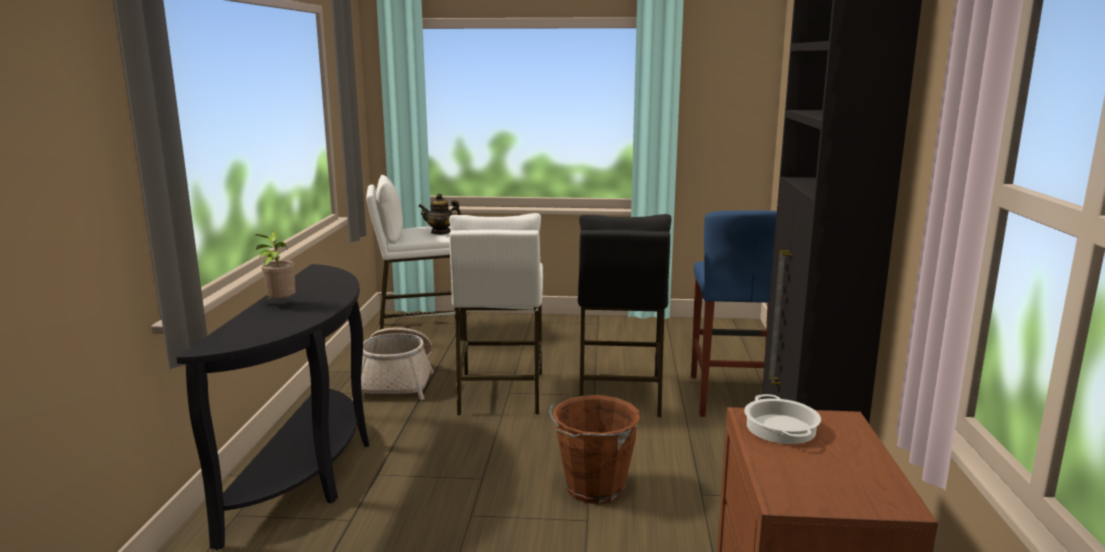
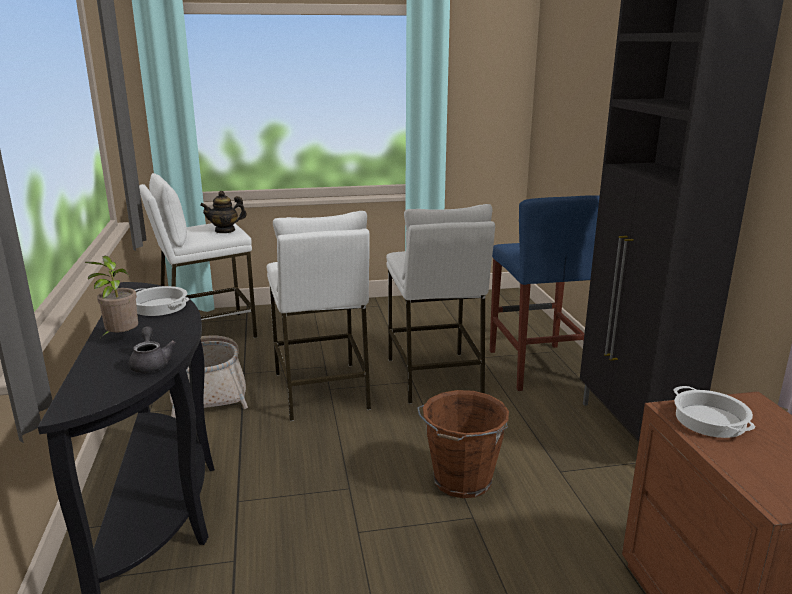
camera: 15 degrees left, 5 degrees up
black stool [578,214,671,417] -> white stool [386,204,495,404]
none -> grey teapot [129,326,176,373]
none -> cooking pot [135,286,189,316]

